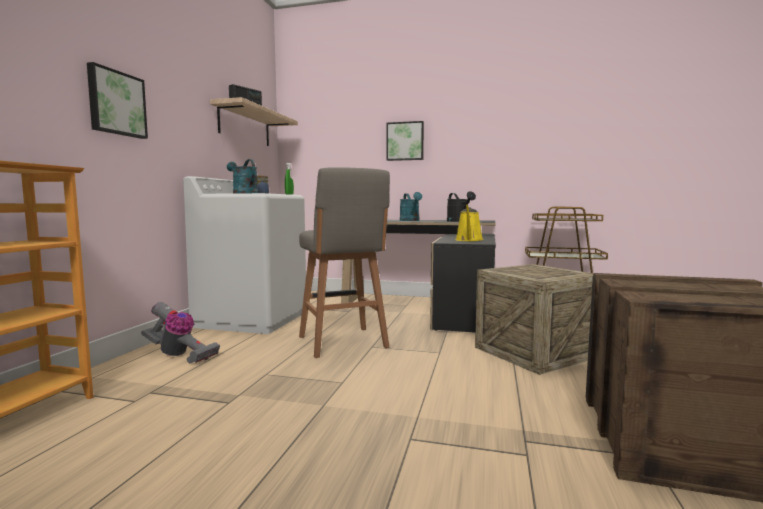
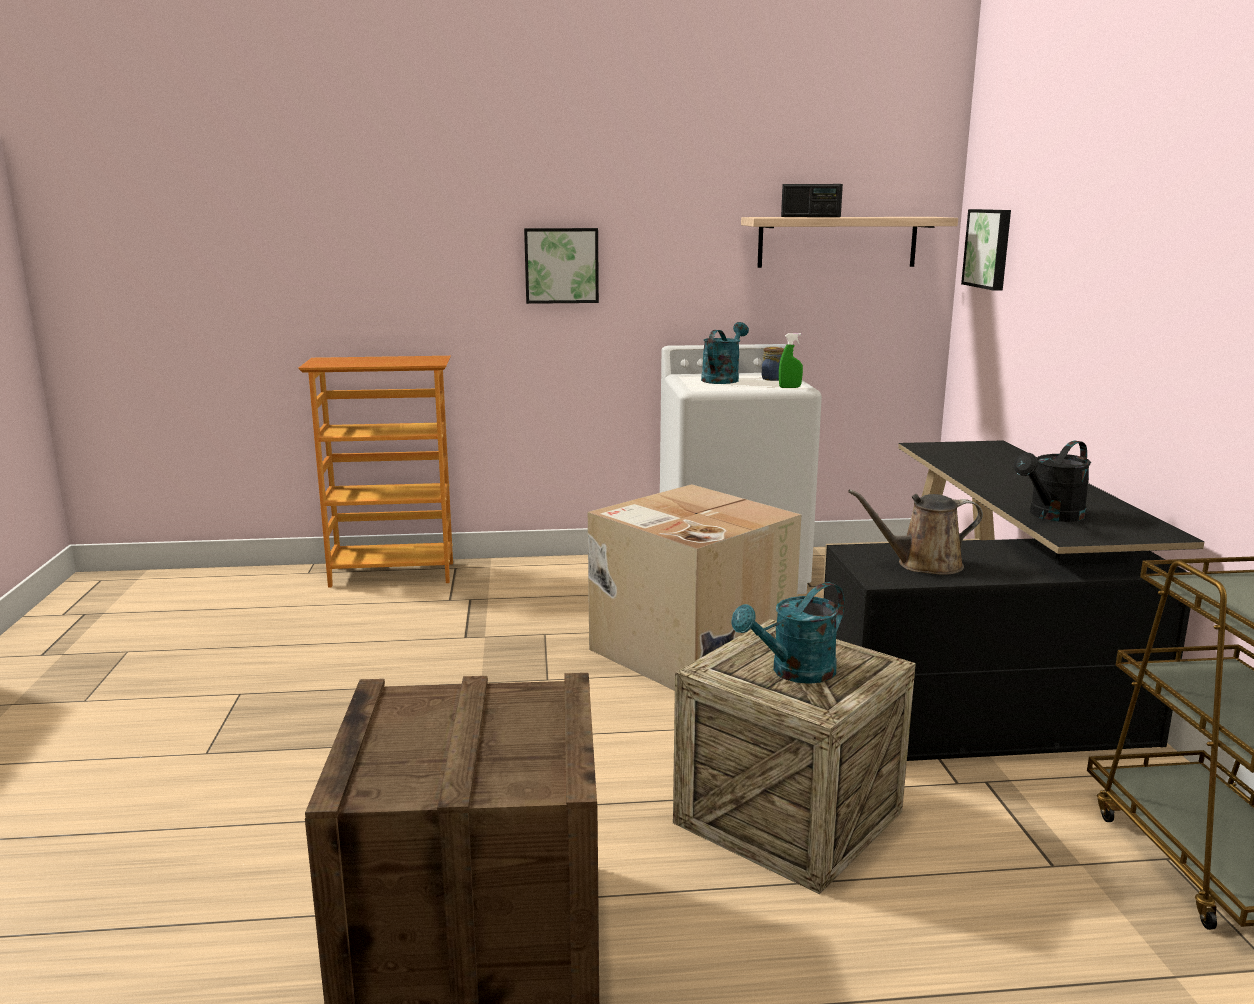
camera: 70 degrees right, 10 degrees up
vacuum cleaner [141,302,220,363] -> none
grey stool [299,167,390,358] -> cardboard box [588,484,801,691]
picture [386,121,424,161] -> picture moved to [961,209,1011,291]
turquoise watering can [400,192,422,221] -> turquoise watering can moved to [731,582,845,684]
yellow watering can [455,205,483,241] -> brown watering can [848,489,983,575]

